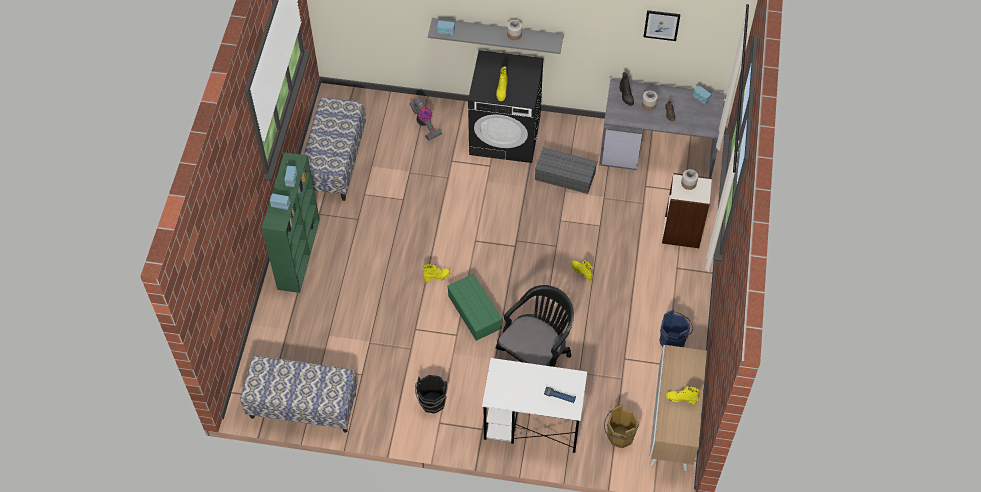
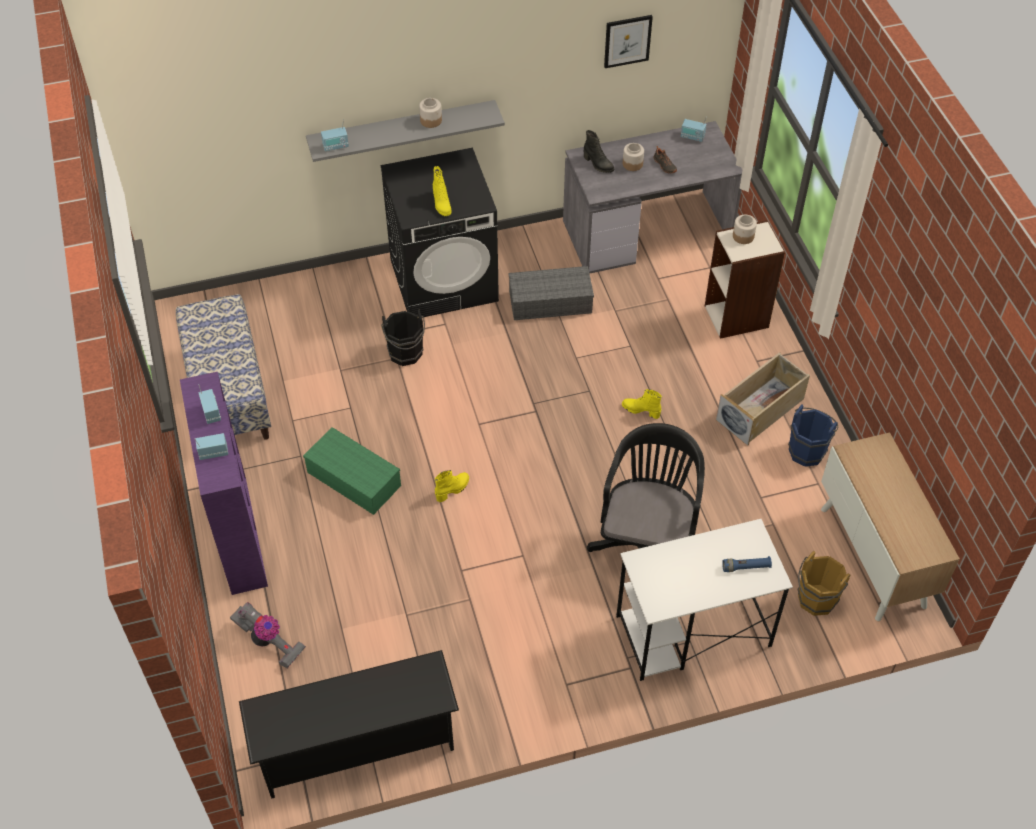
camera: 25 degrees left, 5 degrees down
bench [240,356,357,433] -> black shoe rack [239,650,459,799]
green bookcase [262,152,320,293] -> purple bookcase [180,371,268,595]
vacuum cleaner [409,97,442,141] -> vacuum cleaner moved to [230,602,306,668]
black bucket [415,375,448,414] -> black bucket moved to [381,309,425,366]
green storage box [447,273,503,341] -> green storage box moved to [303,427,401,515]
yellow boot [666,386,700,404] -> none
none -> beige storage box [716,352,810,445]

